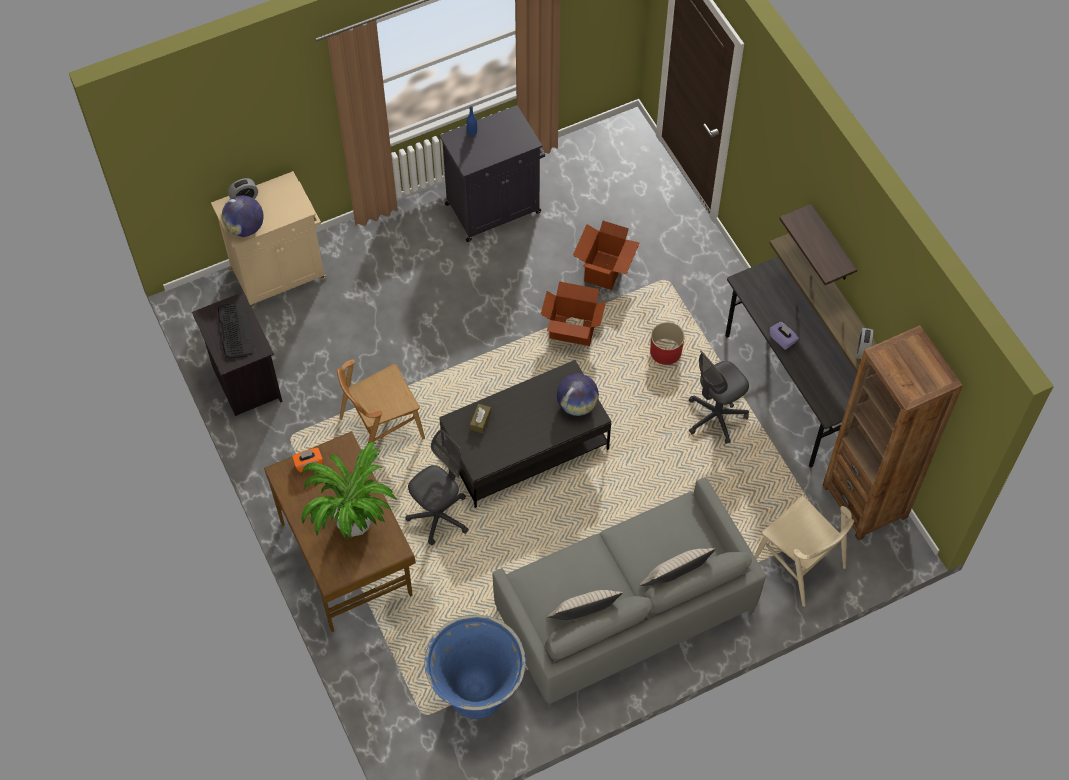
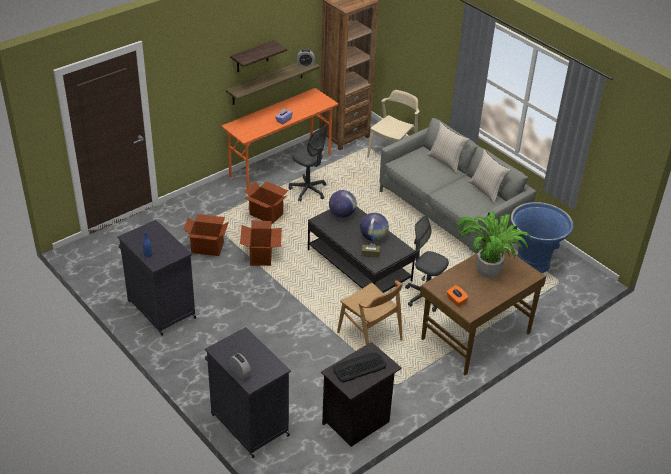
camera: 105 degrees left, 20 degrees down
beige cabinet [211,171,327,308] -> black cabinet [205,327,291,458]
globe [222,195,264,237] -> globe moved to [360,213,389,241]
red planter [650,322,684,365] -> cardboard box [244,181,288,224]
grey desk [725,256,857,468] -> orange desk [222,88,338,188]

